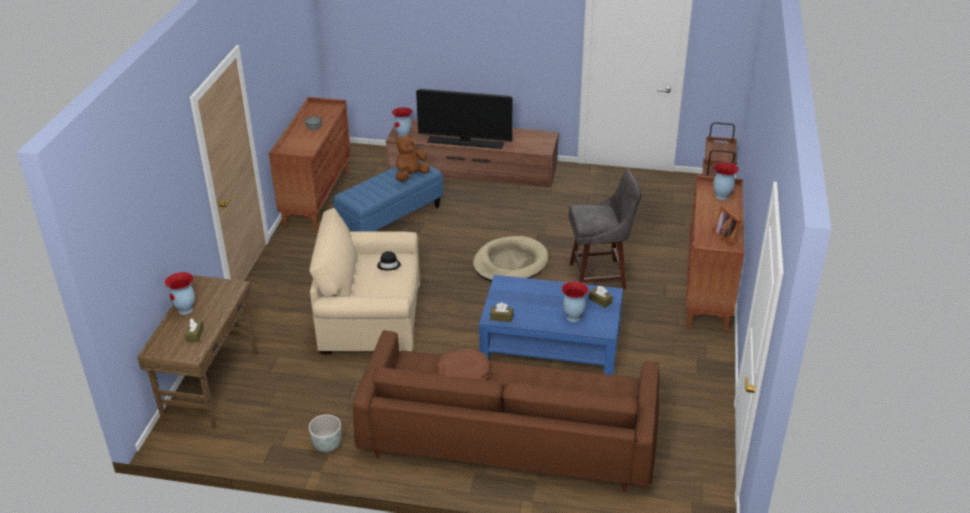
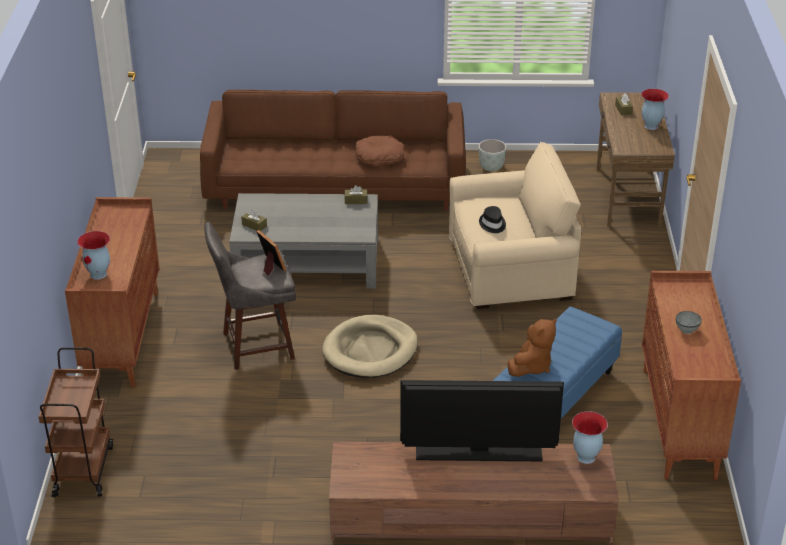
camera: 170 degrees right, 0 degrees up
blue coffee table [479,275,623,375] -> grey coffee table [229,193,378,289]
vase [561,281,589,322] -> none
picture frame [712,206,741,246] -> picture frame moved to [256,230,286,276]

